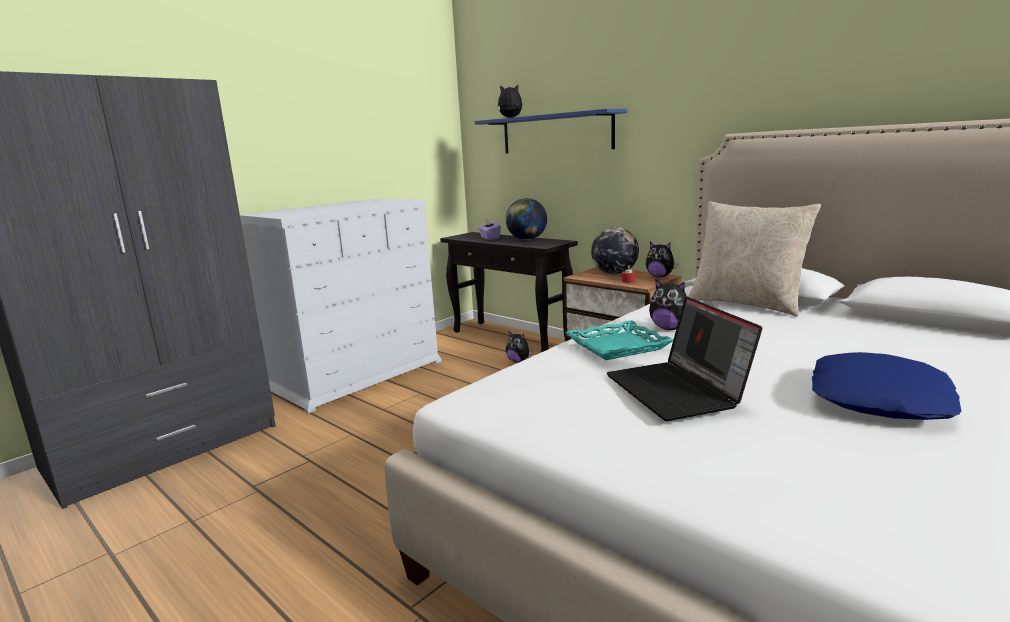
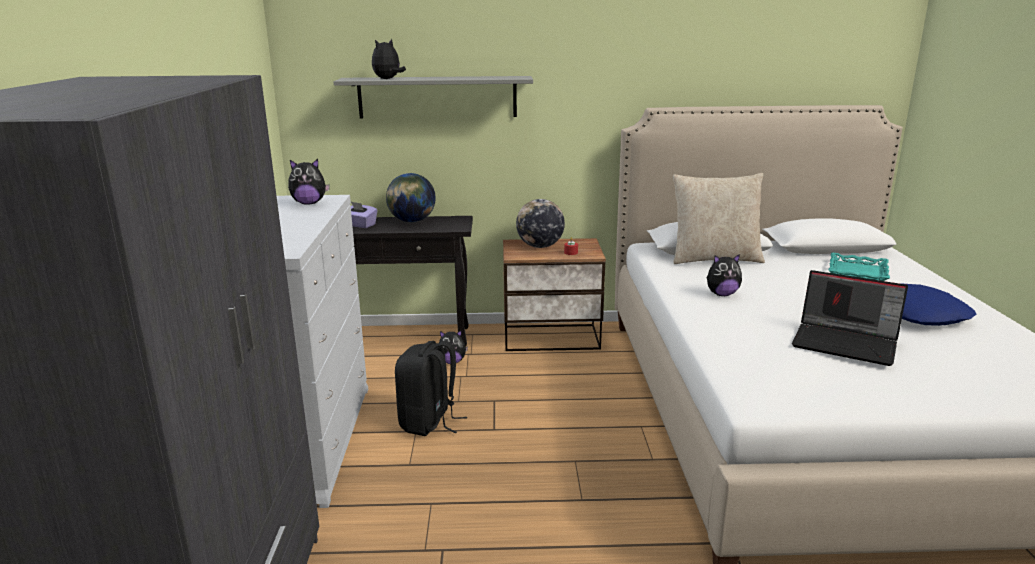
camera: 45 degrees left, 5 degrees up
blue shelf [475,109,627,153] -> grey shelf [334,76,533,119]
turquoise tray [565,320,673,360] -> turquoise tray moved to [829,253,890,281]
plush toy [646,242,679,277] -> plush toy moved to [288,159,330,205]
none -> black backpack [395,341,467,436]

